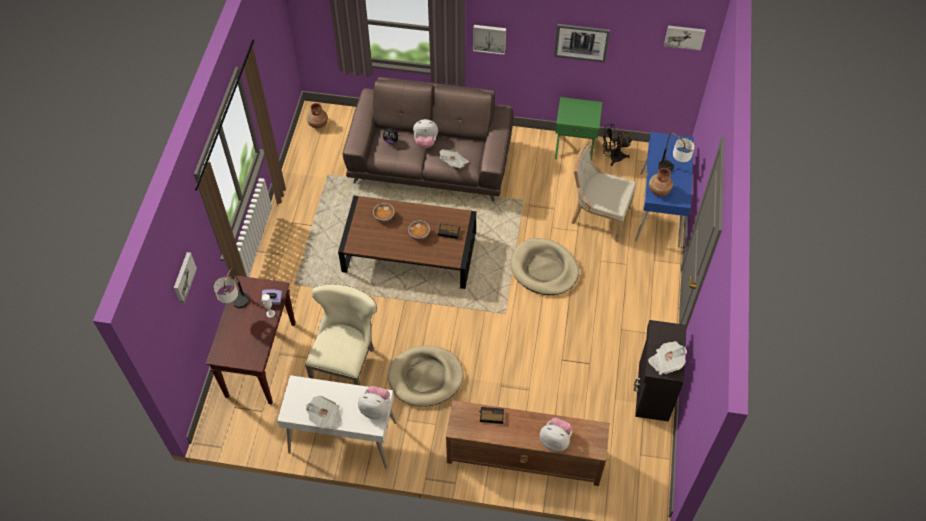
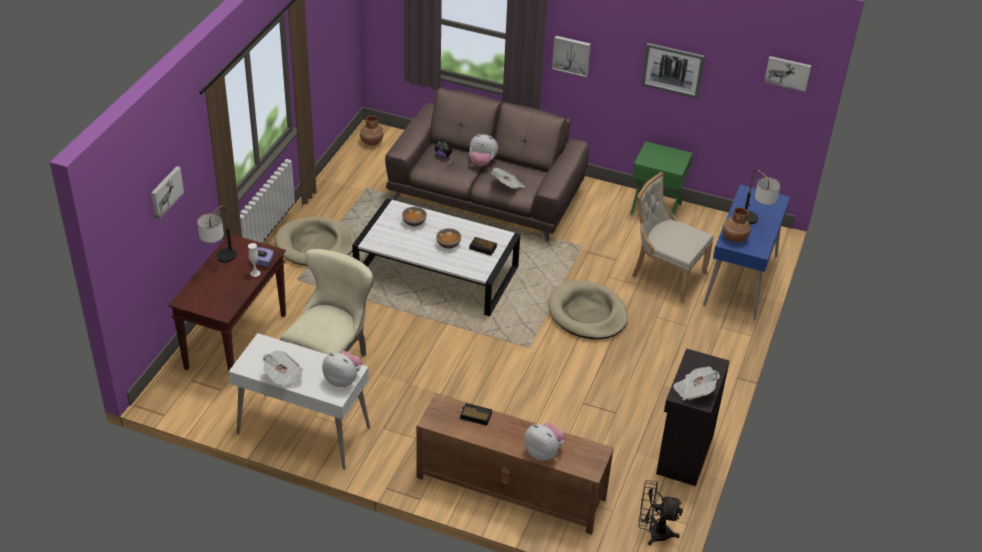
camera: 10 degrees right, 15 degrees down
brown coffee table [338,196,476,289] -> white coffee table [352,198,520,316]
beige dog bed [388,346,463,407] -> beige dog bed moved to [275,217,356,266]
black fan [603,124,632,166] -> black fan moved to [638,480,683,546]

